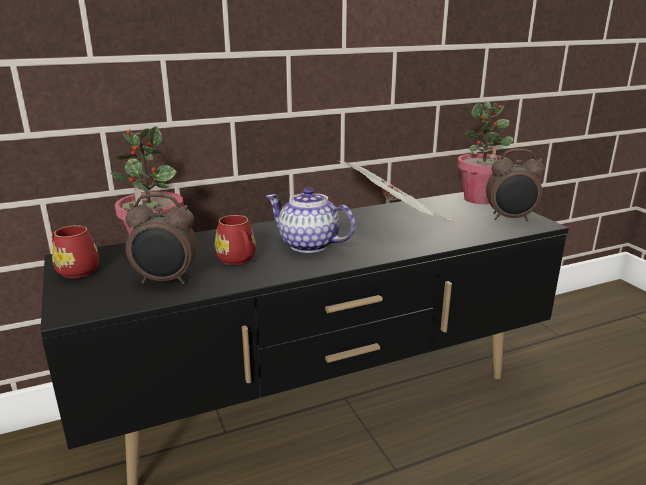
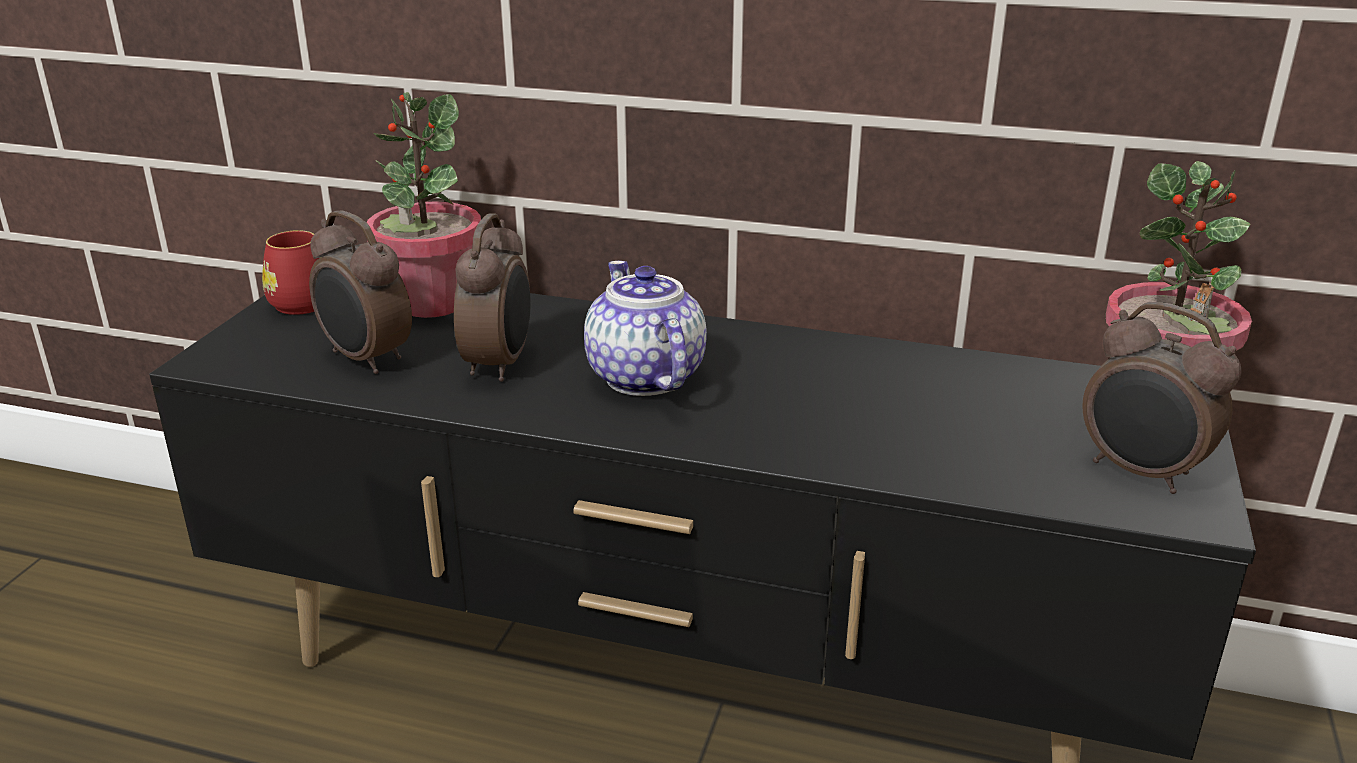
camera: 40 degrees right, 5 degrees up
red mug [215,215,256,265] -> alarm clock [454,213,531,382]
newspaper [339,161,454,221] -> none

